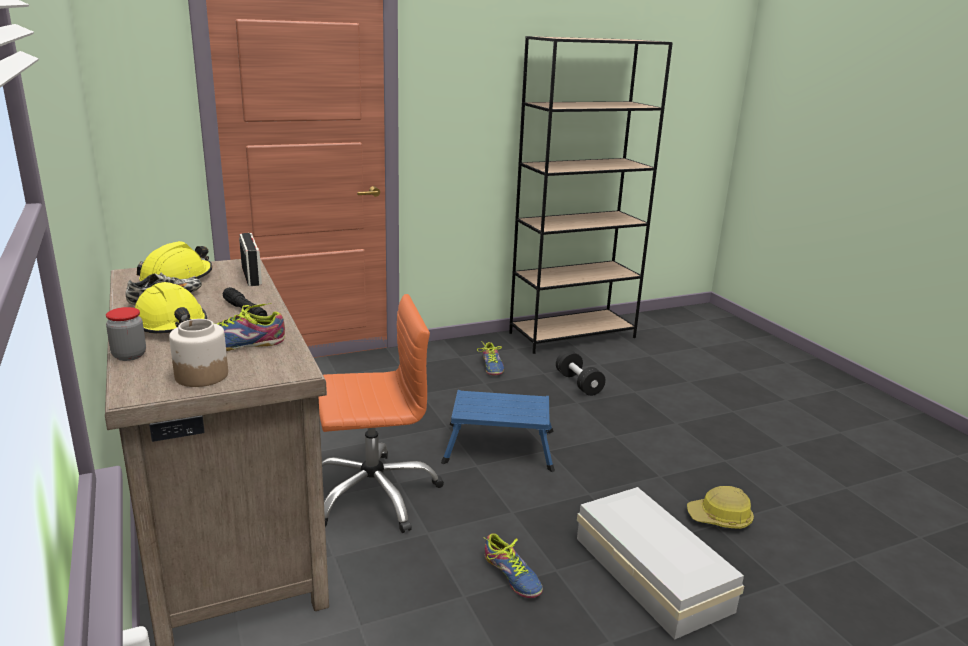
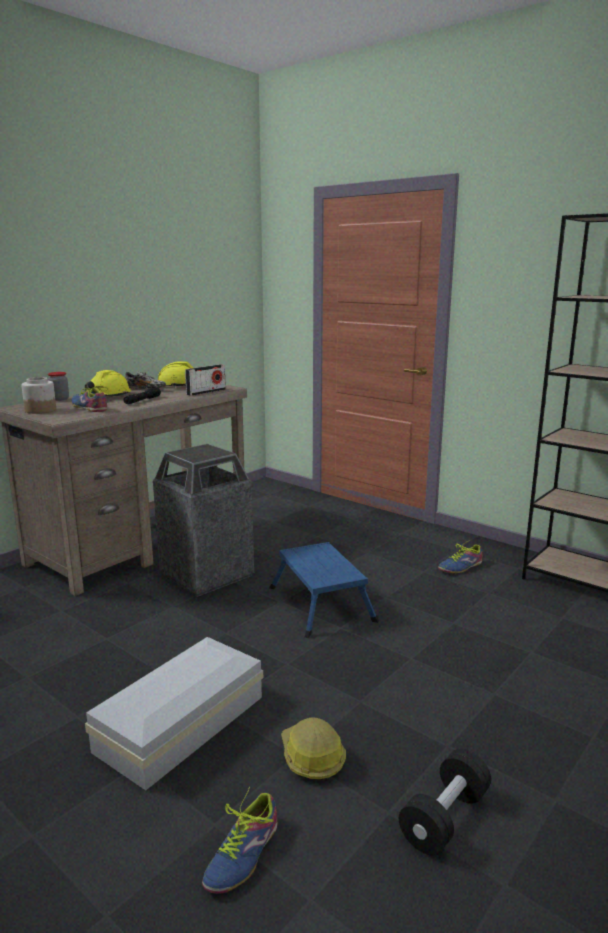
camera: 65 degrees right, 5 degrees down
orange office chair [319,294,444,533] -> trash can [153,444,254,597]
shoe [483,534,543,598] -> shoe moved to [202,787,277,894]
black dumbbell [556,350,606,396] -> black dumbbell moved to [399,749,491,856]

